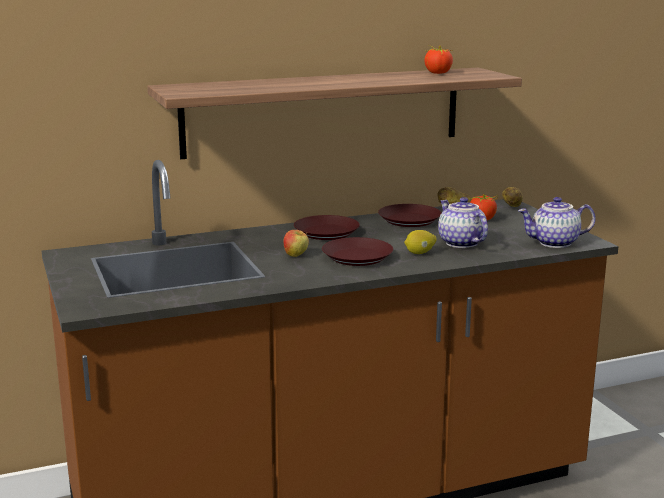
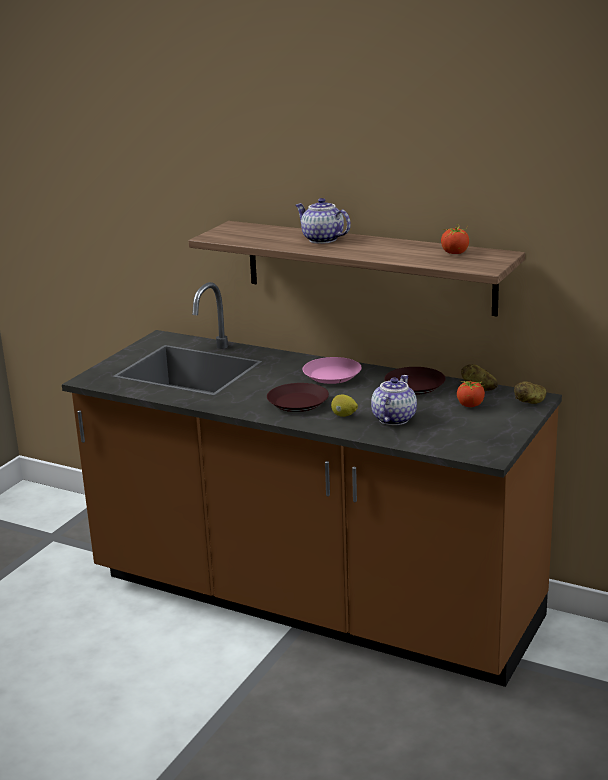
camera: 50 degrees right, 5 degrees up
apple [283,230,309,257] -> none
brown plate [294,215,360,240] -> pink plate [302,357,362,384]
teapot [518,197,596,248] -> teapot moved to [296,198,351,244]

